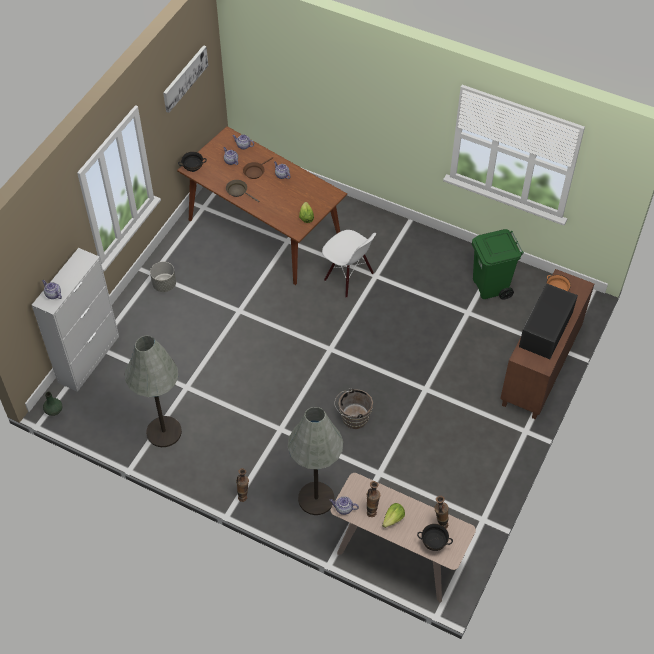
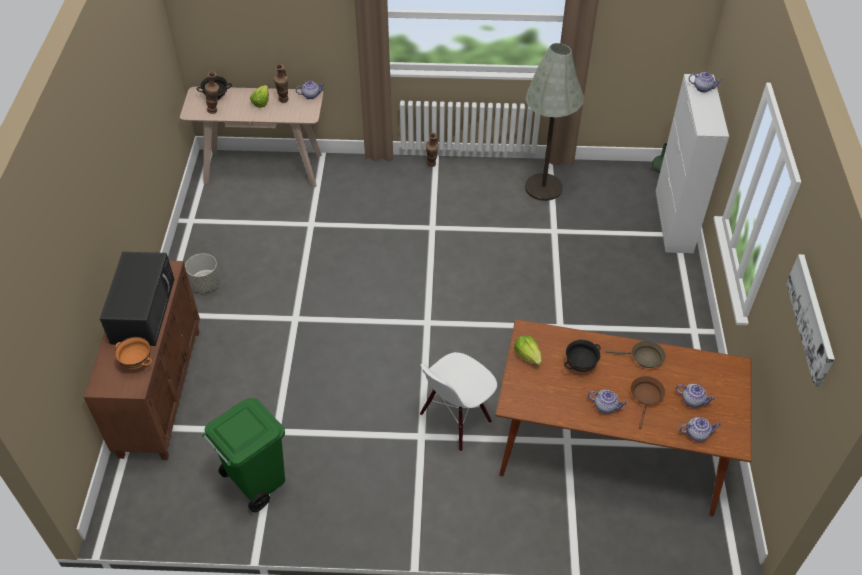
camera: 155 degrees right, 5 degrees down
grey planter [150,262,176,292] -> grey planter moved to [185,253,221,293]
black bowl [178,152,207,172] -> black bowl moved to [564,340,601,372]
grey floor lamp [288,407,343,515] -> none
white chair [322,230,376,298] -> white chair turned 60 degrees counterclockwise [420,352,497,452]
brown bucket [334,388,373,429] -> none

